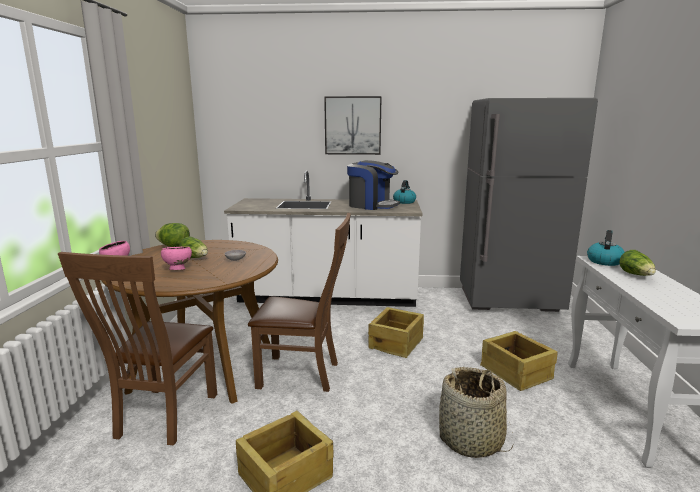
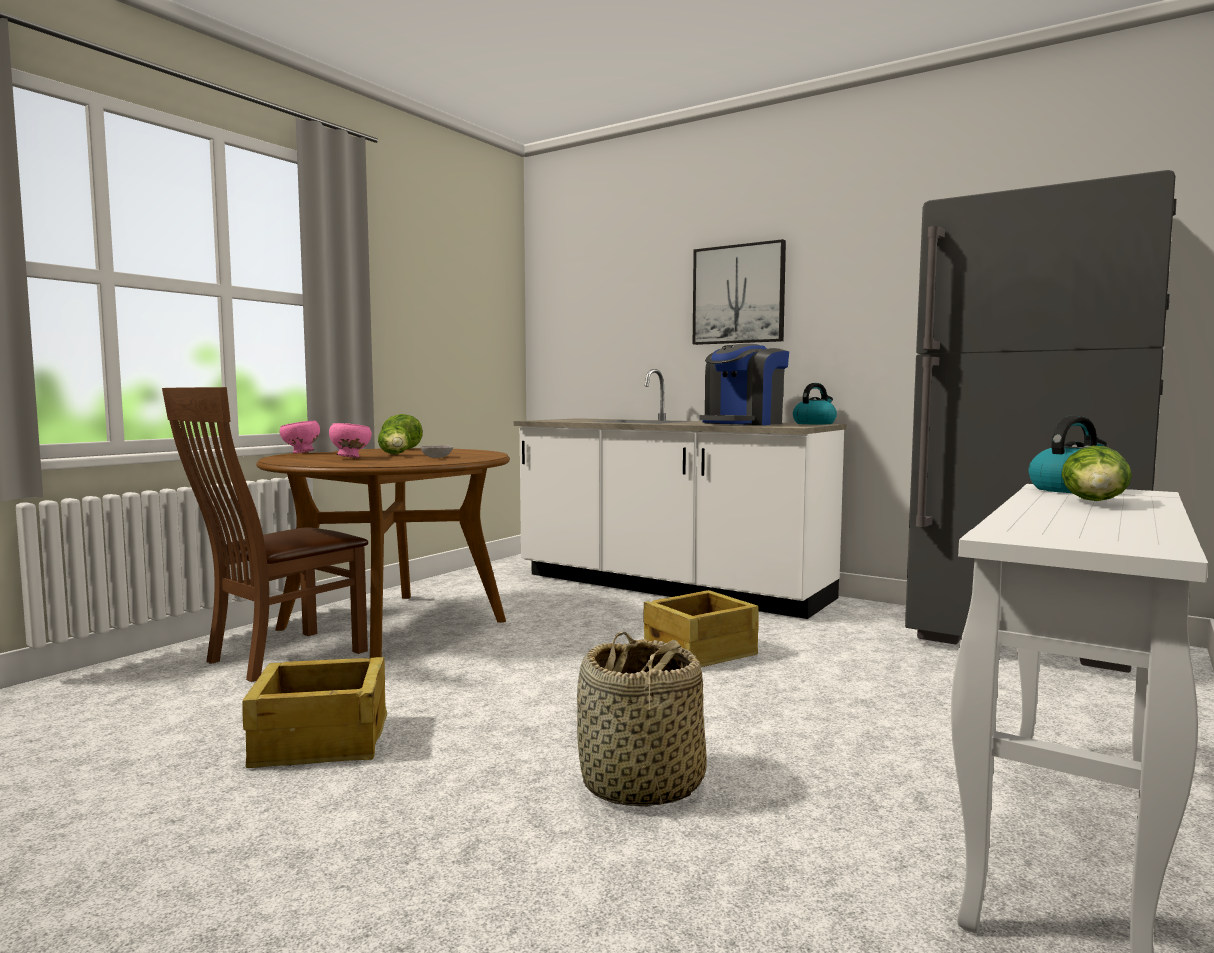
camera: 30 degrees right, 10 degrees down
brown chair [248,213,351,392] -> none
coffee machine [347,160,400,210] -> coffee machine turned 75 degrees clockwise [700,344,789,425]
crate [480,331,558,391] -> none

